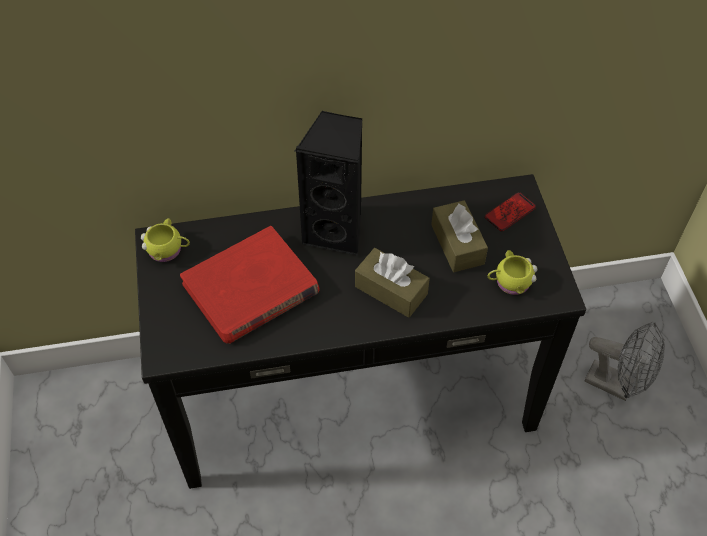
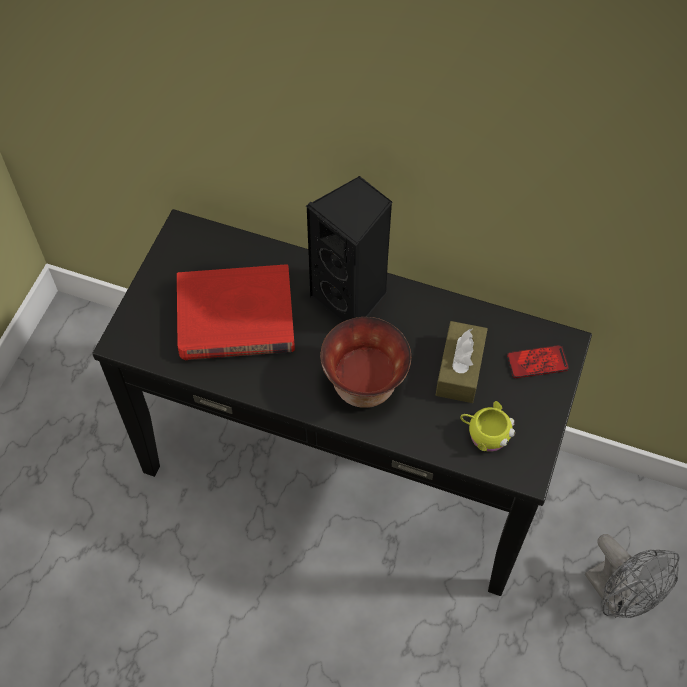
camera: 30 degrees right, 5 degrees up
yellow mug [141,218,190,262] -> none
brown tissue box [355,248,430,318] -> bowl [320,317,411,408]

